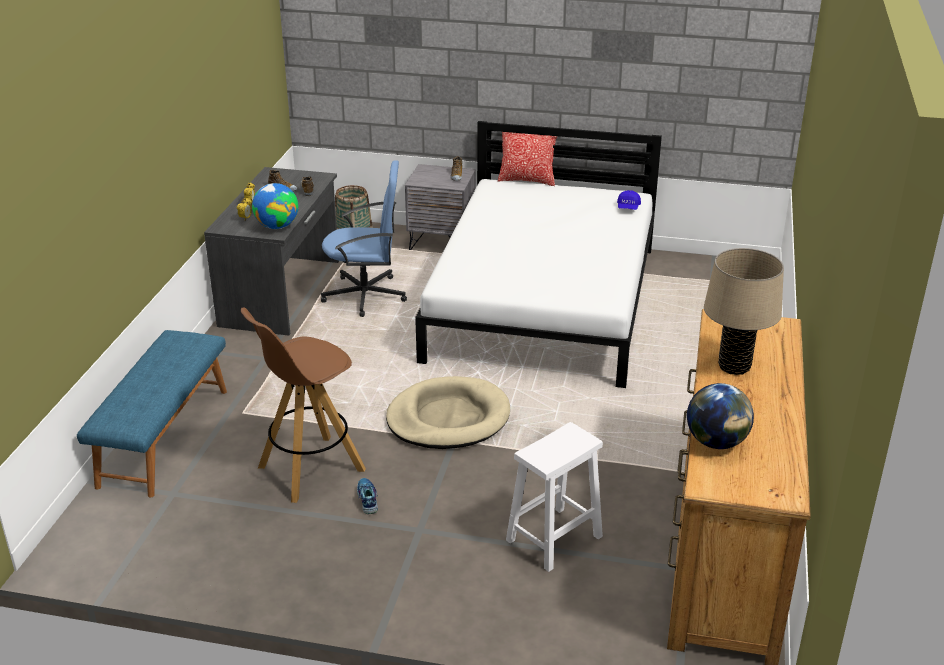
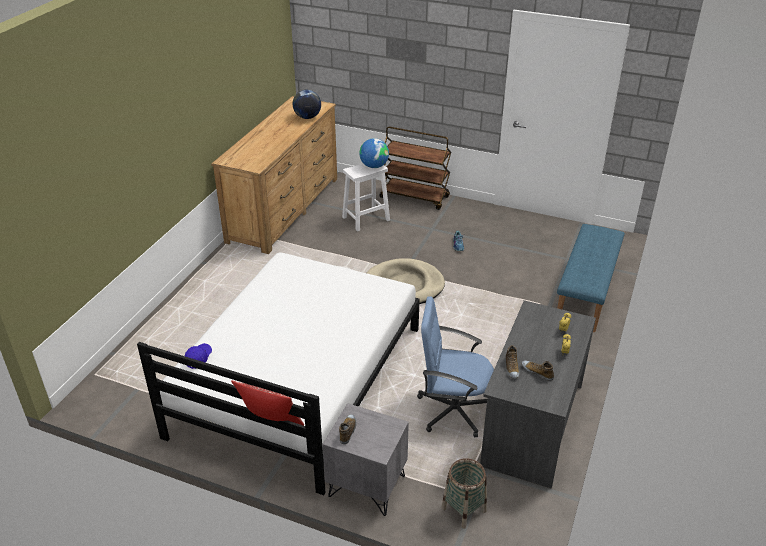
camera: 170 degrees left, 5 degrees up
brown stool [241,307,366,503] -> none
globe [252,183,298,229] -> globe moved to [359,138,389,168]
beige table lamp [704,248,784,375] -> none
none -> brown cart [379,126,451,210]

